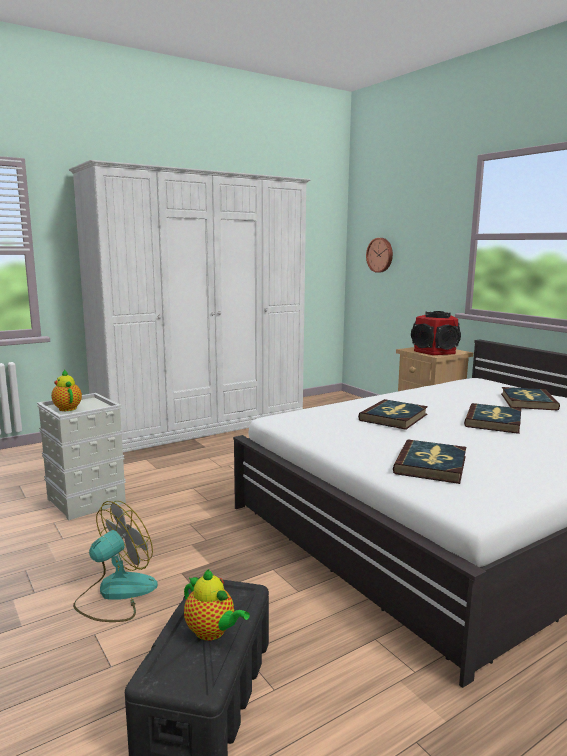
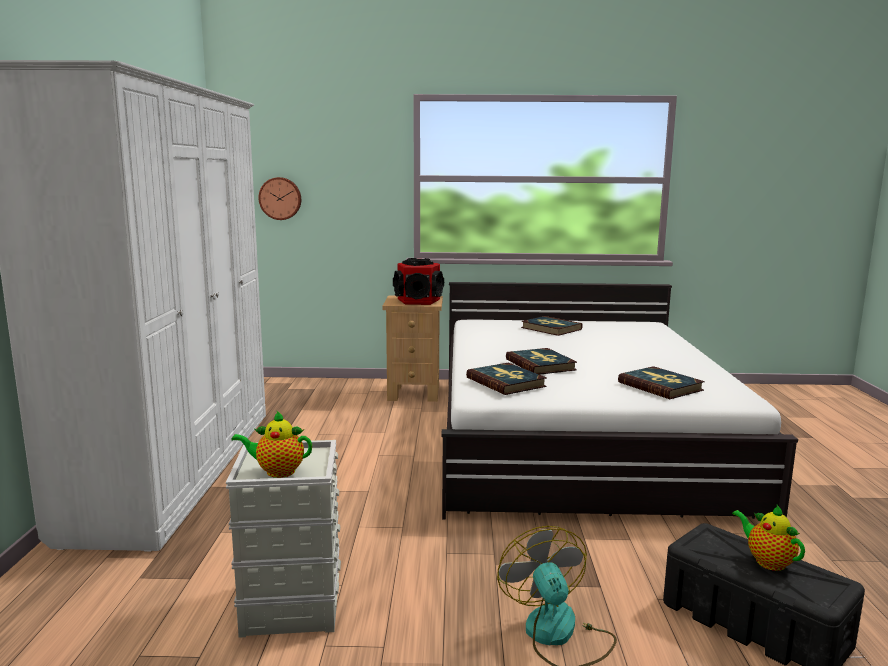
camera: 55 degrees left, 0 degrees up
teapot [184,569,250,641] -> teapot turned 105 degrees counterclockwise [732,505,805,571]
book [464,403,521,434] -> book moved to [466,363,547,395]

